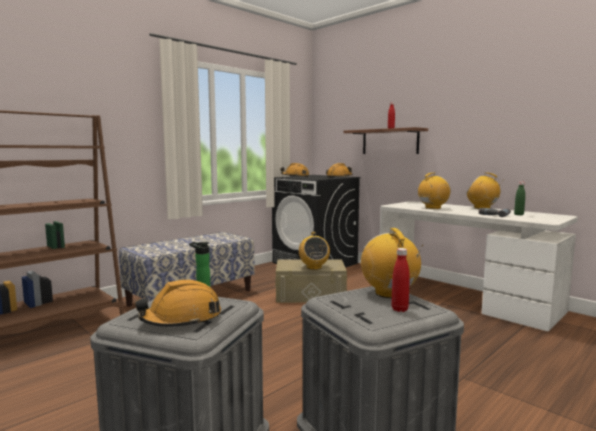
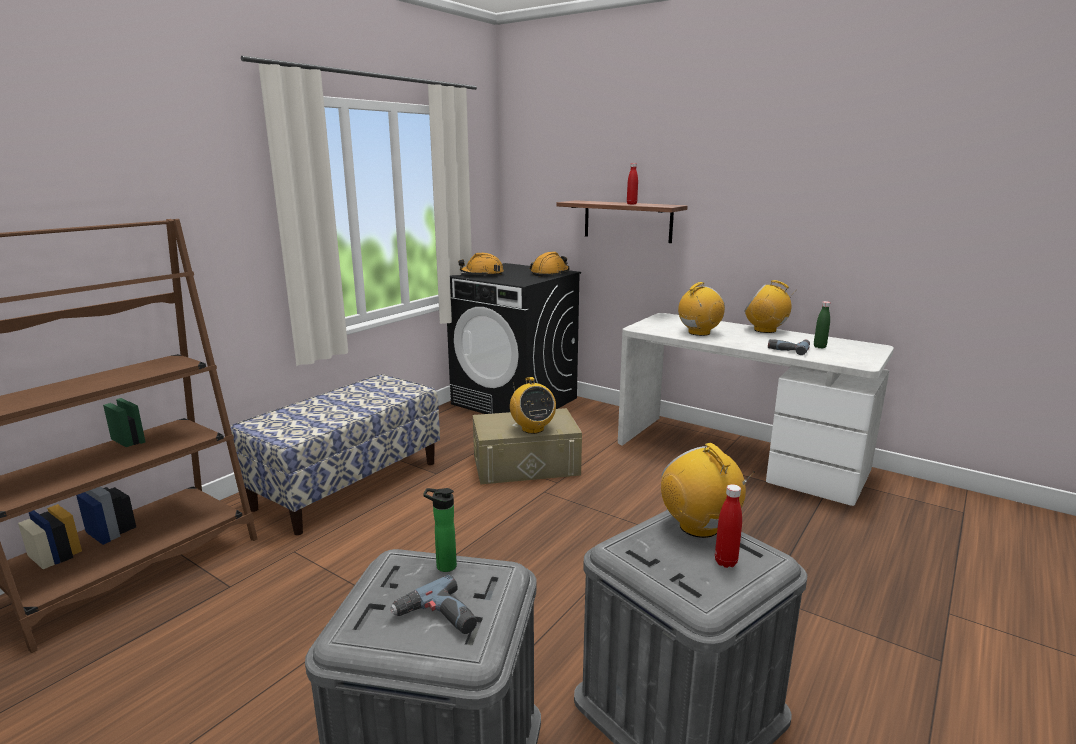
camera: 10 degrees left, 10 degrees up
orange hard hat [135,280,221,327] -> power drill [390,574,477,634]

